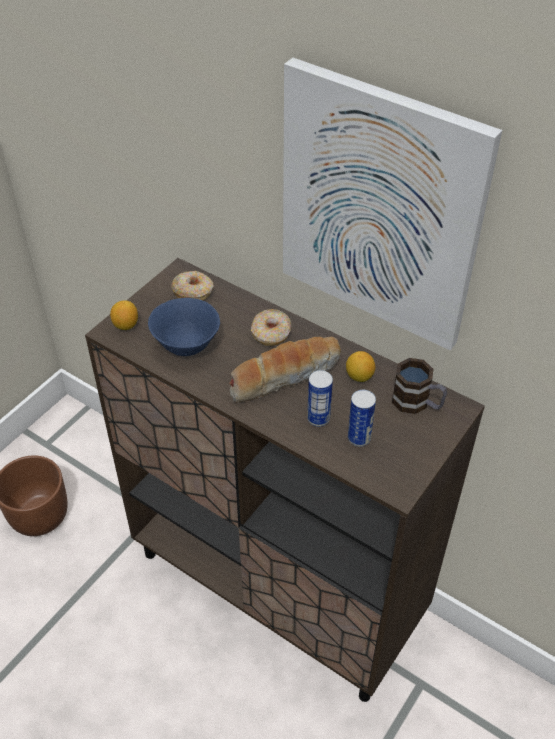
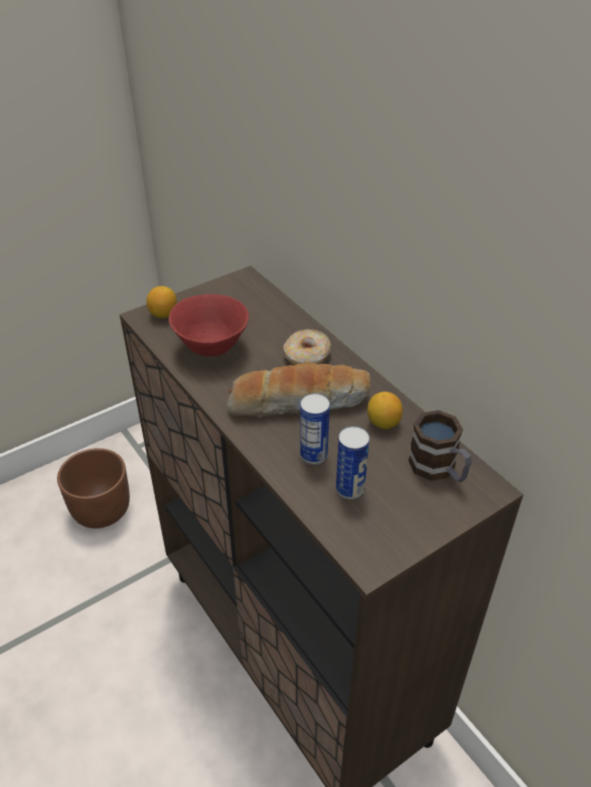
camera: 20 degrees right, 5 degrees down
blue bowl [148,298,220,356] -> red bowl [169,294,249,357]
donut [171,271,213,300] -> none
picture [283,58,502,350] -> none

